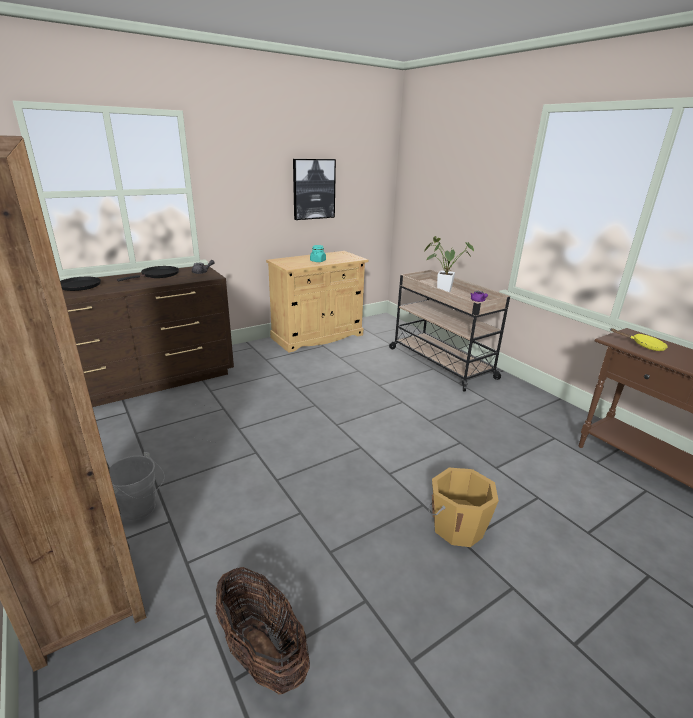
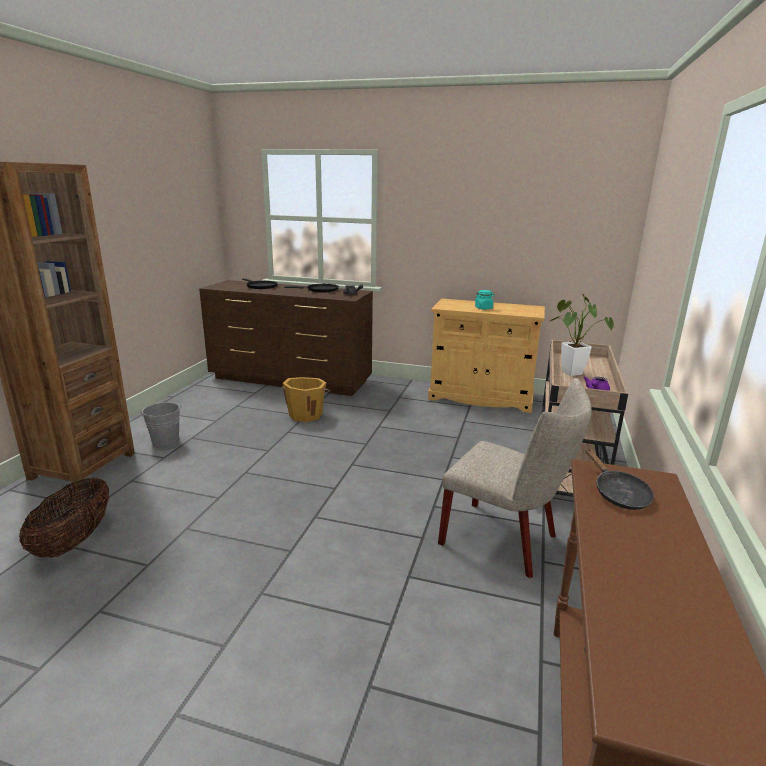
camera: 50 degrees right, 5 degrees down
picture [293,159,336,220] -> none
orange bucket [428,468,499,547] -> orange bucket moved to [282,377,330,422]
yellow frying pan [610,328,668,351] -> black frying pan [585,448,654,510]
none -> beige chair [438,378,592,578]

